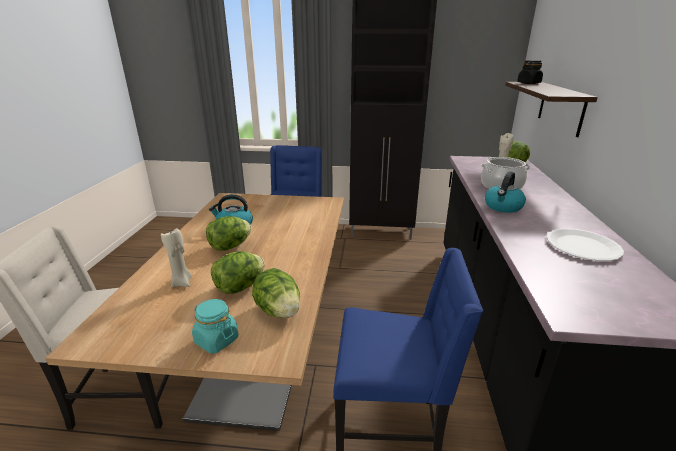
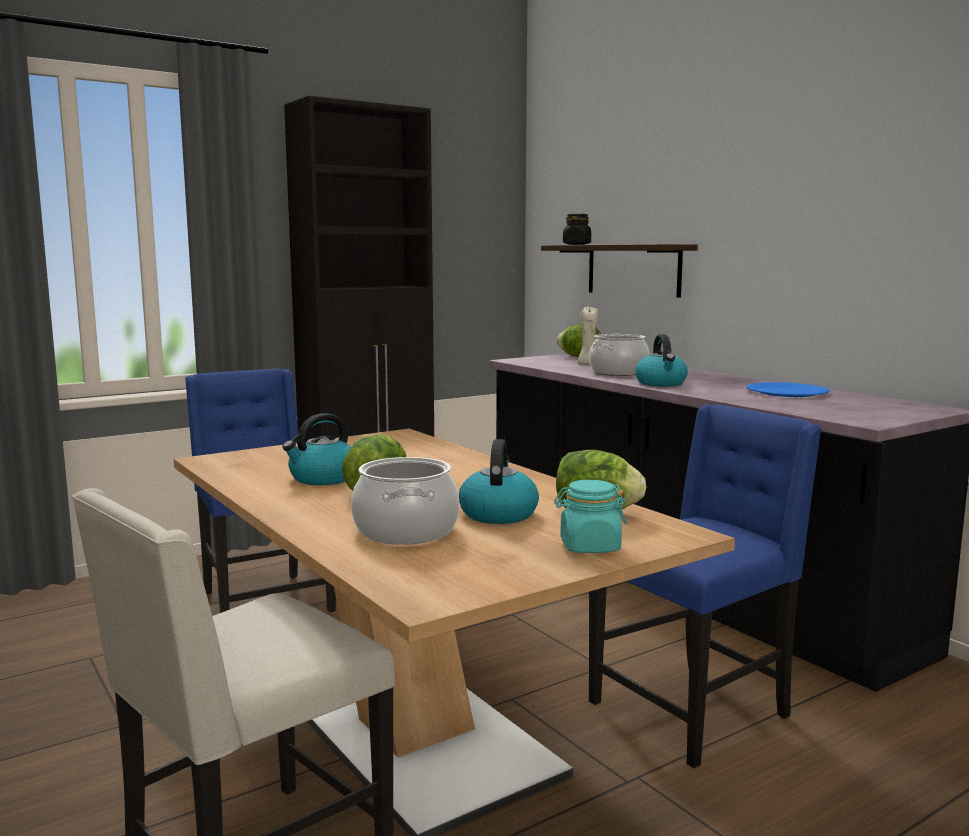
camera: 40 degrees left, 15 degrees down
beige candle [161,228,192,288] -> cooking pot [351,457,460,545]
lettuce [211,251,265,294] -> kettle [459,439,539,524]
white plate [547,229,624,261] -> blue plate [746,382,830,397]

